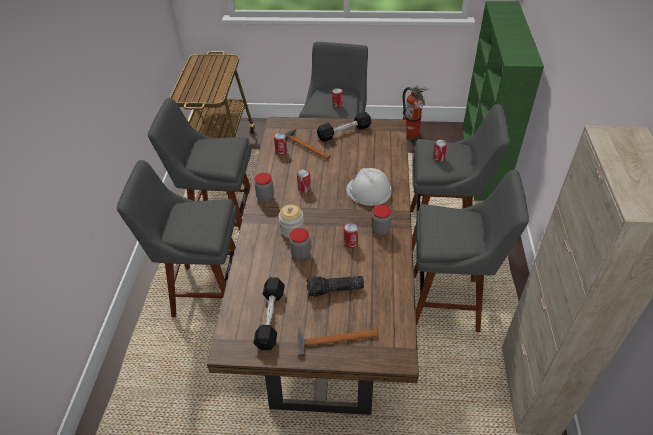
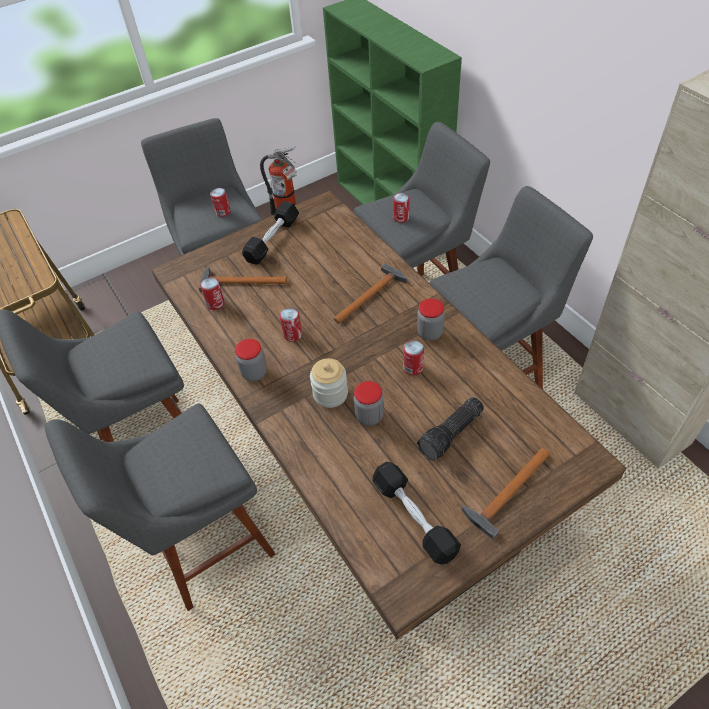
camera: 35 degrees left, 5 degrees up
white hard hat [346,168,391,206] -> hammer [333,263,408,324]

